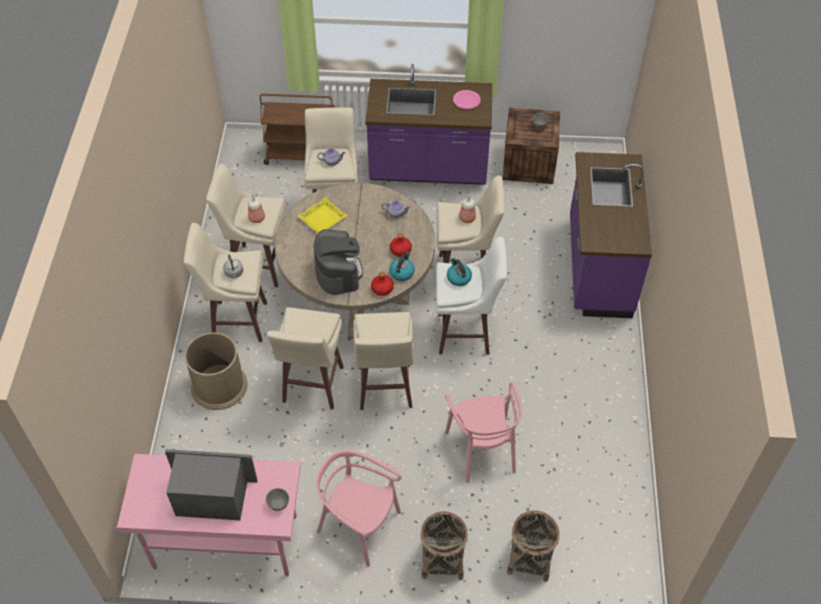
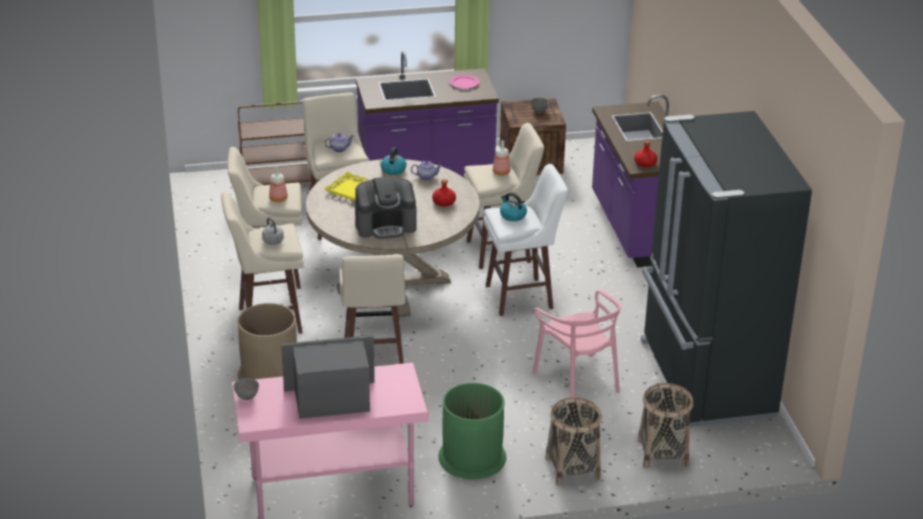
camera: 15 degrees left, 20 degrees down
grey bowl [266,488,289,511] -> grey bowl moved to [234,378,259,400]
coffee machine [314,229,363,295] -> coffee machine turned 105 degrees clockwise [355,177,416,239]
pink chair [316,450,402,567] -> green trash can [438,383,506,479]
beige stool [353,312,414,410] -> none
red bottle [371,272,394,296] -> red bottle moved to [634,140,658,167]
kettle [389,252,415,281] -> kettle moved to [381,147,407,175]
none -> black fridge [641,111,812,427]

